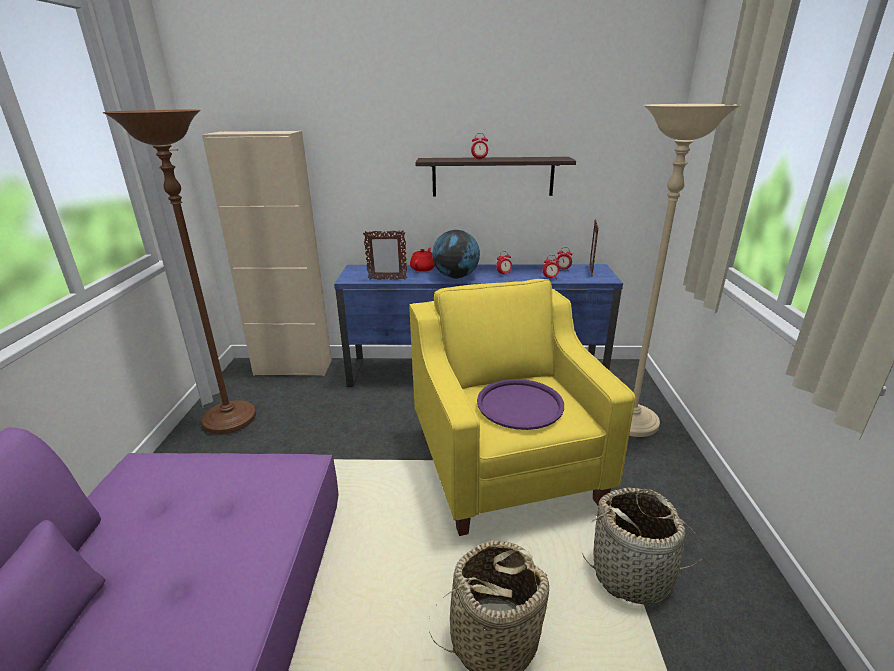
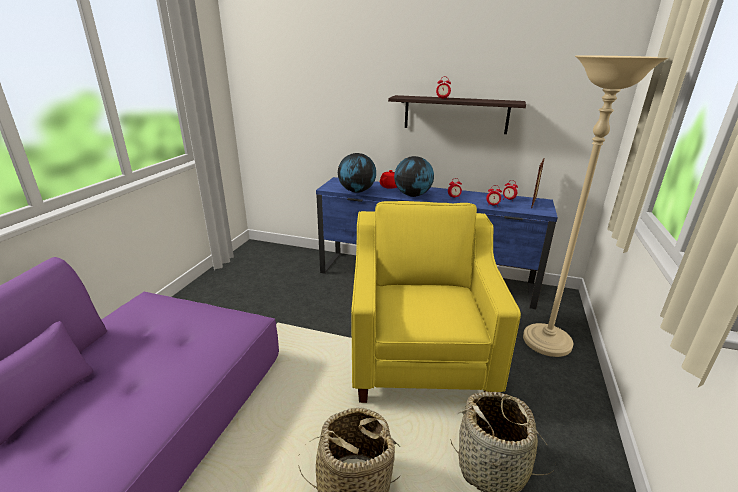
camera: 15 degrees right, 0 degrees up
brown floor lamp [103,110,256,434] -> none
beige cabinet [202,131,332,376] -> none
picture frame [363,230,407,280] -> globe [338,153,376,193]
purple tray [477,379,564,430] -> none

